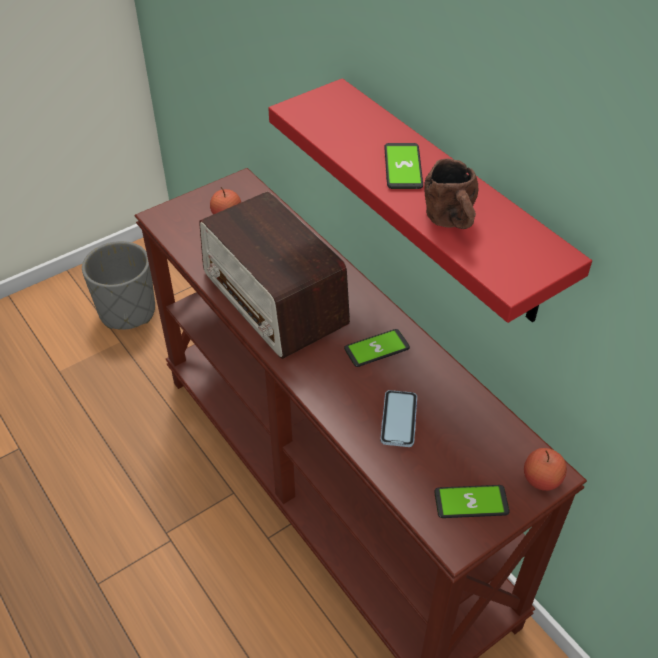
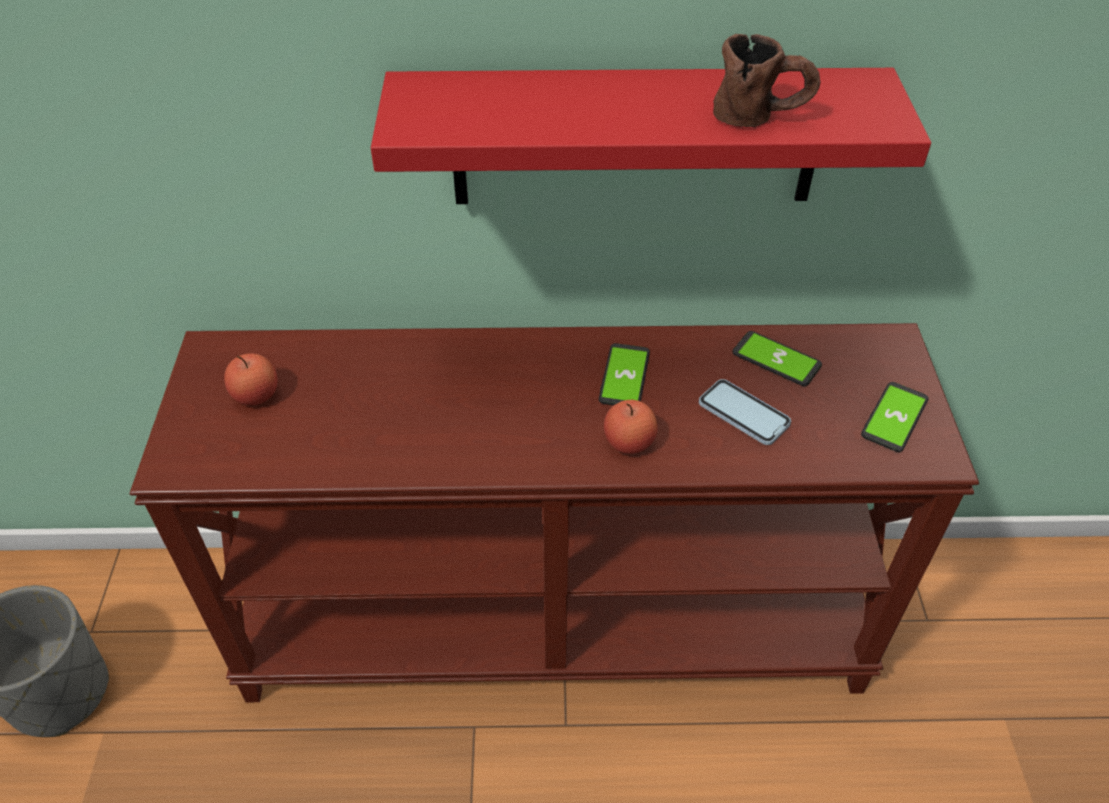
camera: 55 degrees left, 0 degrees up
radio [199,191,350,359] -> none
phone [384,143,423,189] -> phone moved to [732,331,822,386]
apple [524,448,567,491] -> apple moved to [604,400,657,454]

